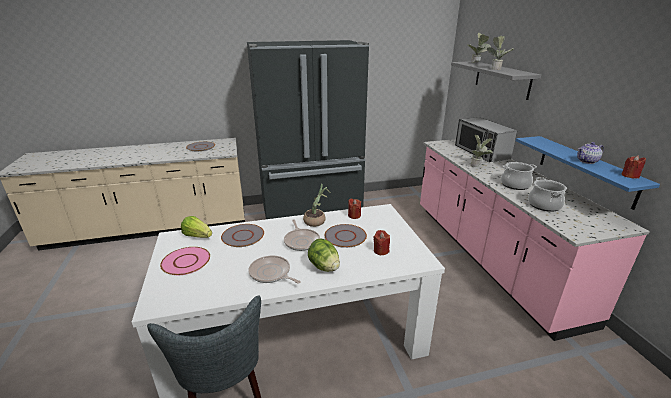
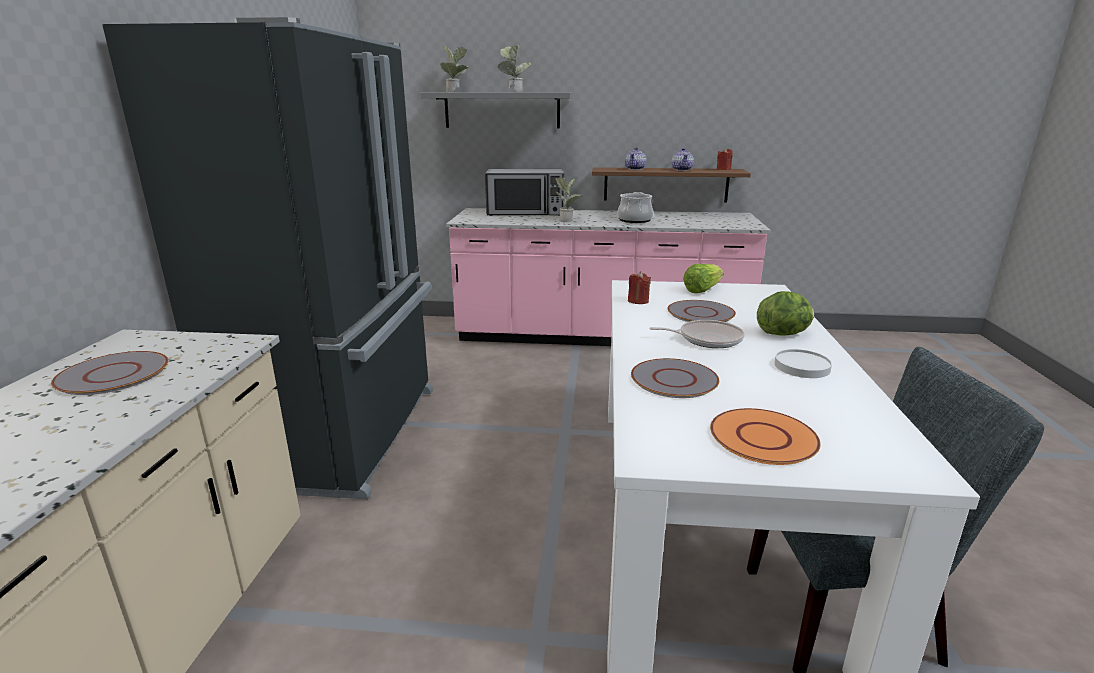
camera: 70 degrees left, 5 degrees down
pink plate [160,247,210,275] -> orange plate [710,408,821,465]
lettuce [181,216,212,238] -> lettuce moved to [683,264,724,293]
frying pan [248,255,301,284] -> white plate [774,349,832,378]
potted plant [303,184,330,227] -> none
red candle [373,230,390,255] -> none
blue shelf [516,136,660,210] -> brown shelf [592,167,751,202]
cooking pot [528,177,567,212] -> none
none -> teapot [625,147,647,170]

